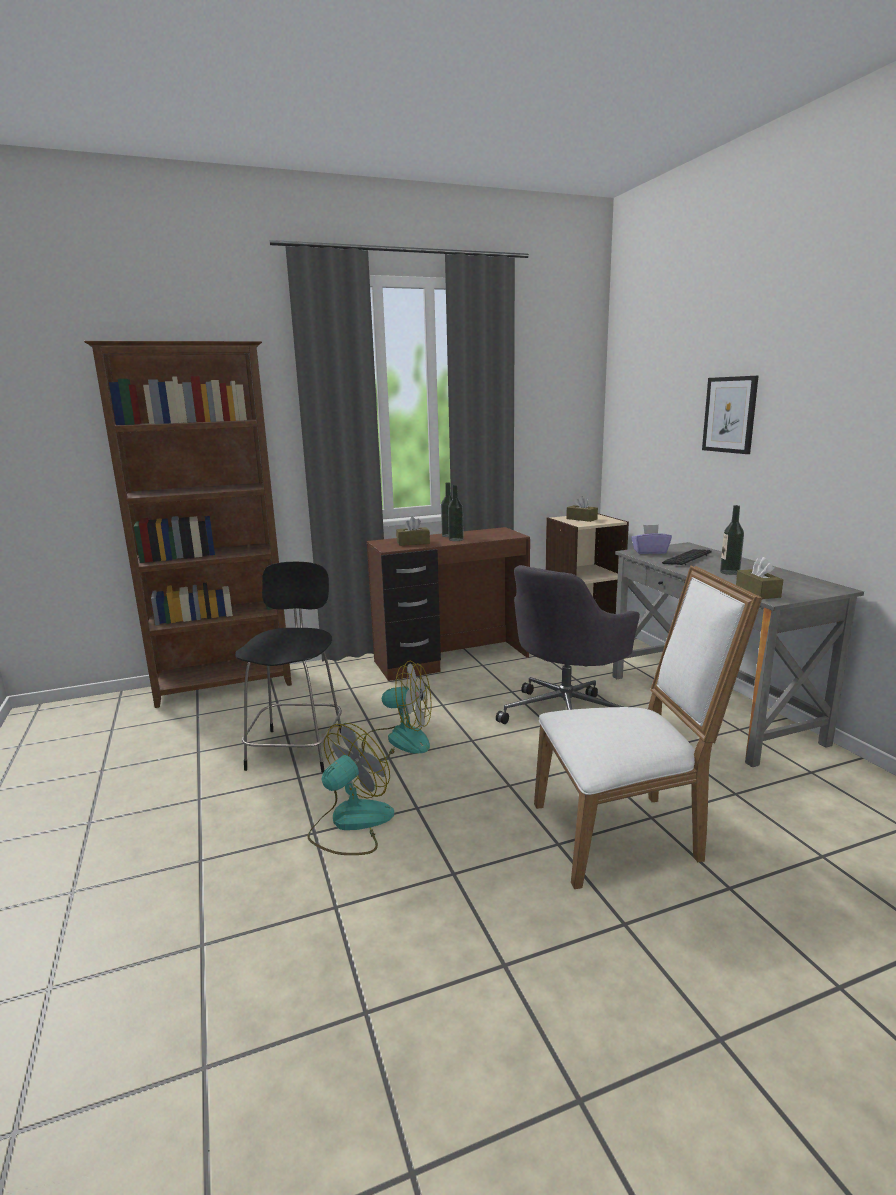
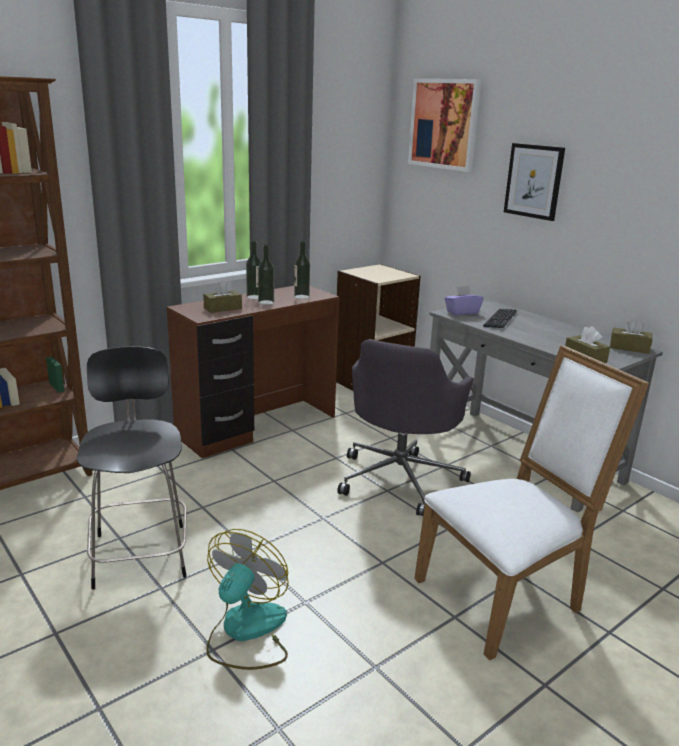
camera: 20 degrees left, 5 degrees up
fan [362,661,431,760] -> none
brown tissue box [566,496,598,522] -> brown tissue box moved to [610,318,653,354]
bottle [720,505,744,575] -> bottle moved to [294,241,310,299]
none -> picture [408,79,481,172]

